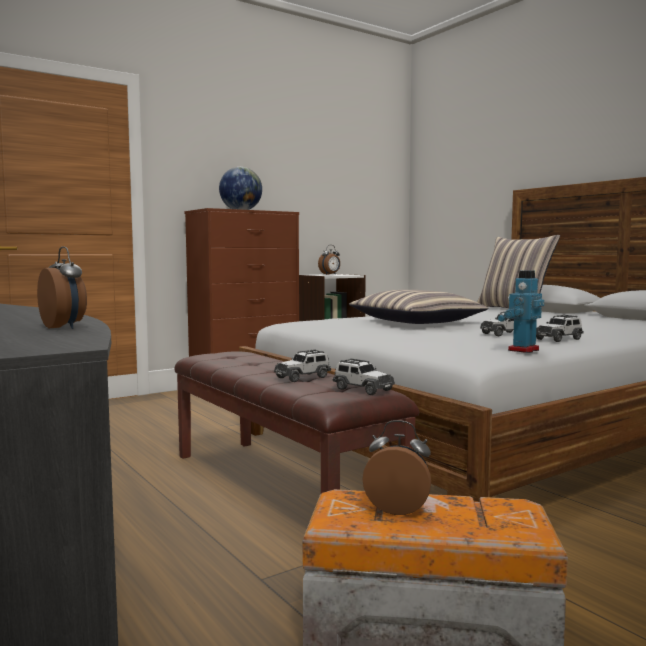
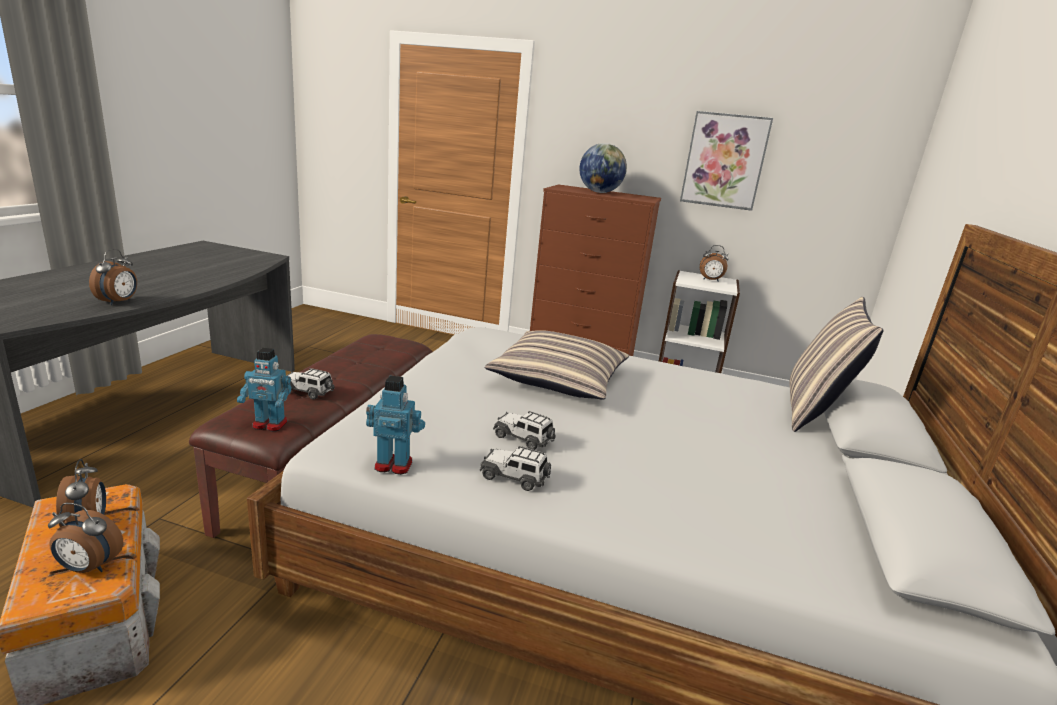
camera: 50 degrees right, 15 degrees up
toy car [333,358,395,395] -> toy robot [237,348,292,431]
none -> alarm clock [48,503,123,573]
none -> picture [680,111,773,211]

